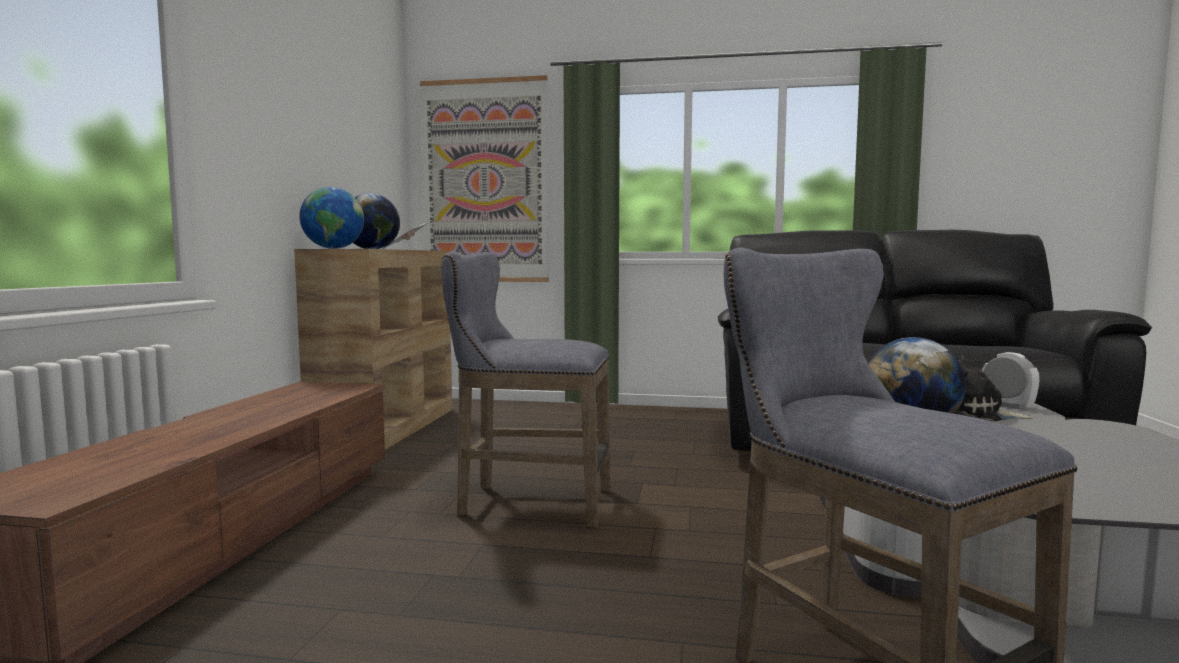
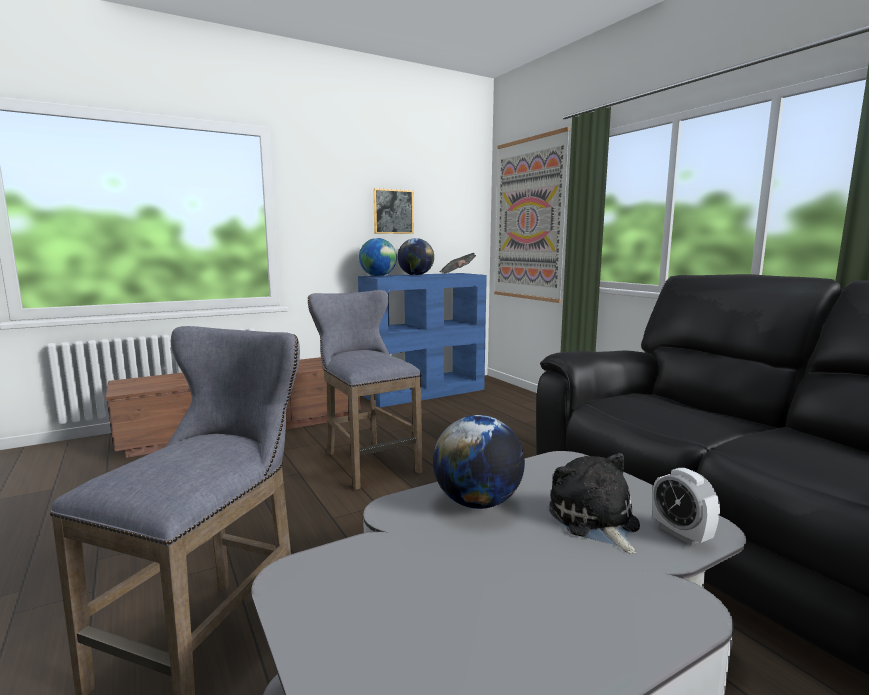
camera: 50 degrees right, 5 degrees up
brown bookcase [294,249,452,450] -> blue bookcase [358,273,487,408]
alarm clock [982,352,1039,409] -> alarm clock turned 135 degrees clockwise [652,468,720,545]
none -> picture [373,188,414,234]

